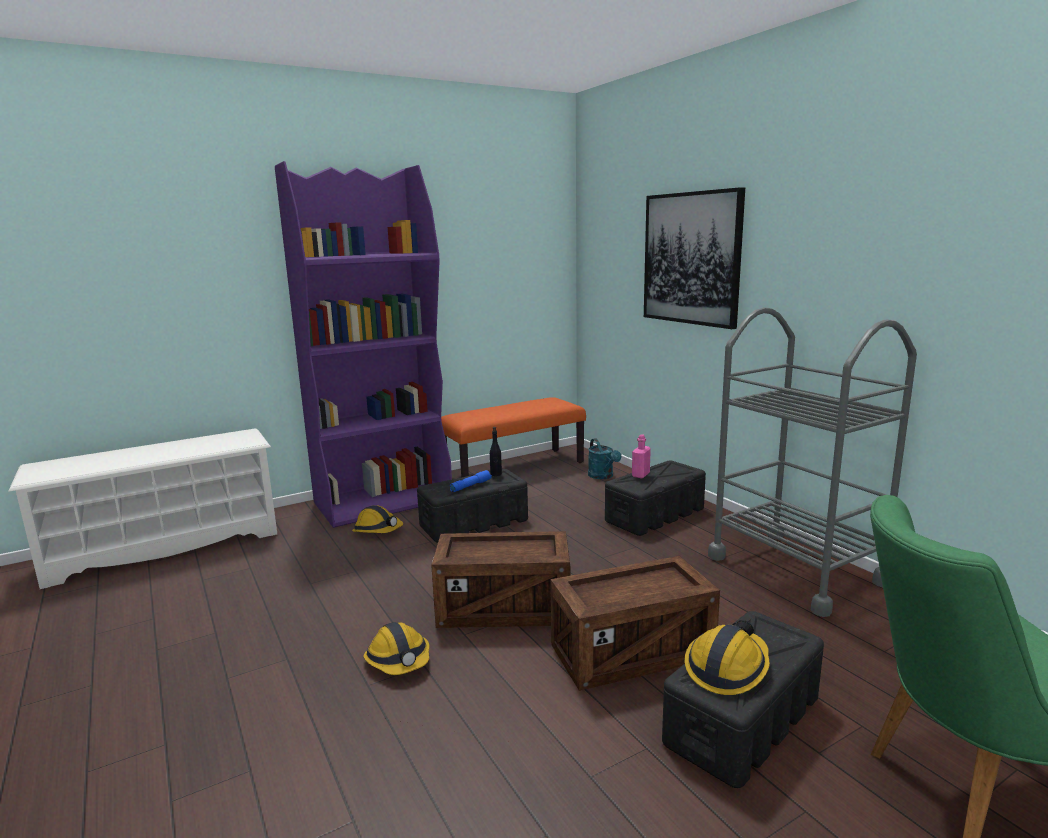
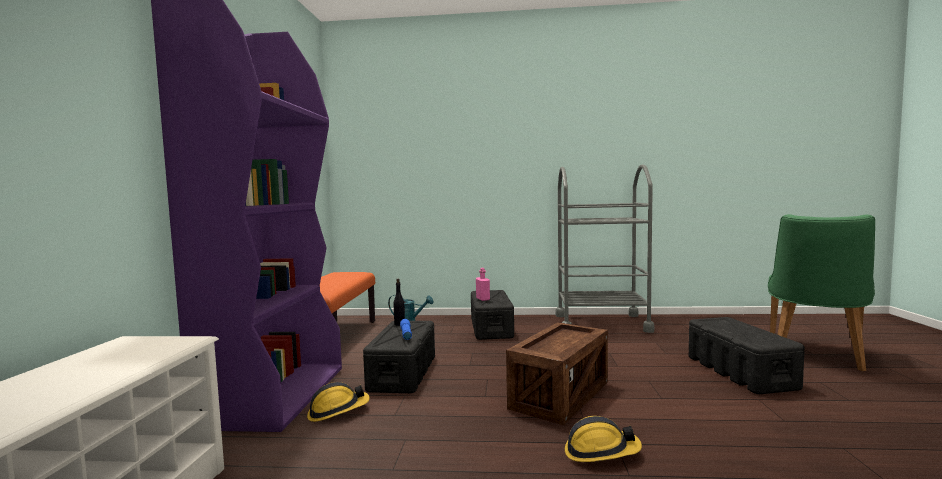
camera: 55 degrees left, 10 degrees down
crate [550,556,720,691] -> none
picture [644,187,745,329] -> none
hard hat [684,620,770,695] -> none

